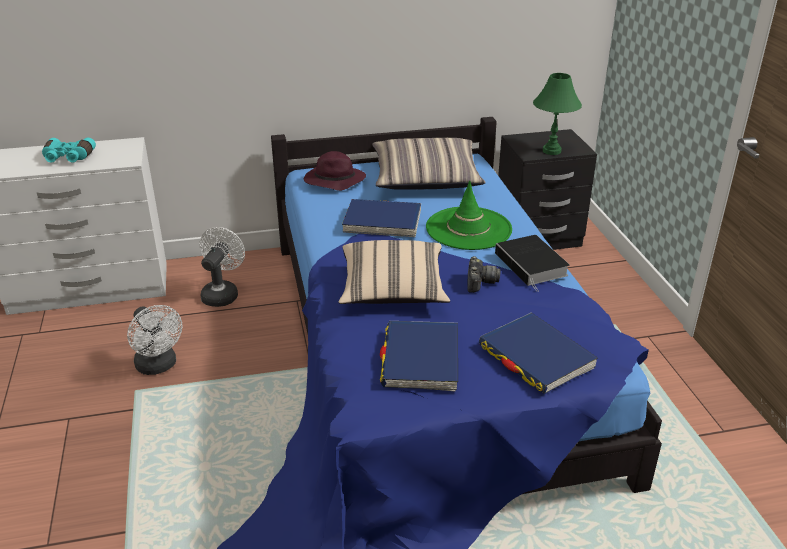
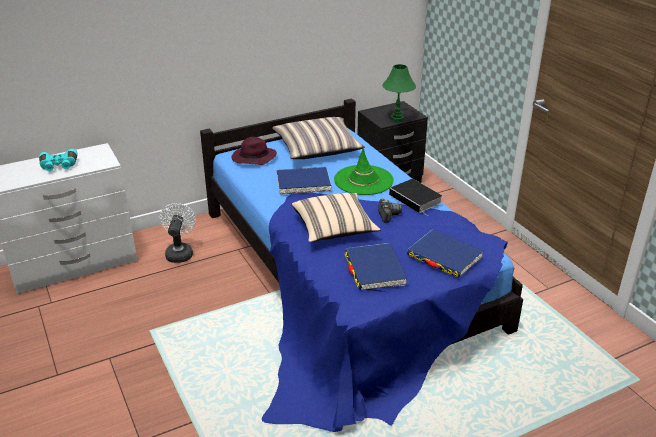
camera: 15 degrees left, 0 degrees up
white fan [127,305,182,375] -> none

